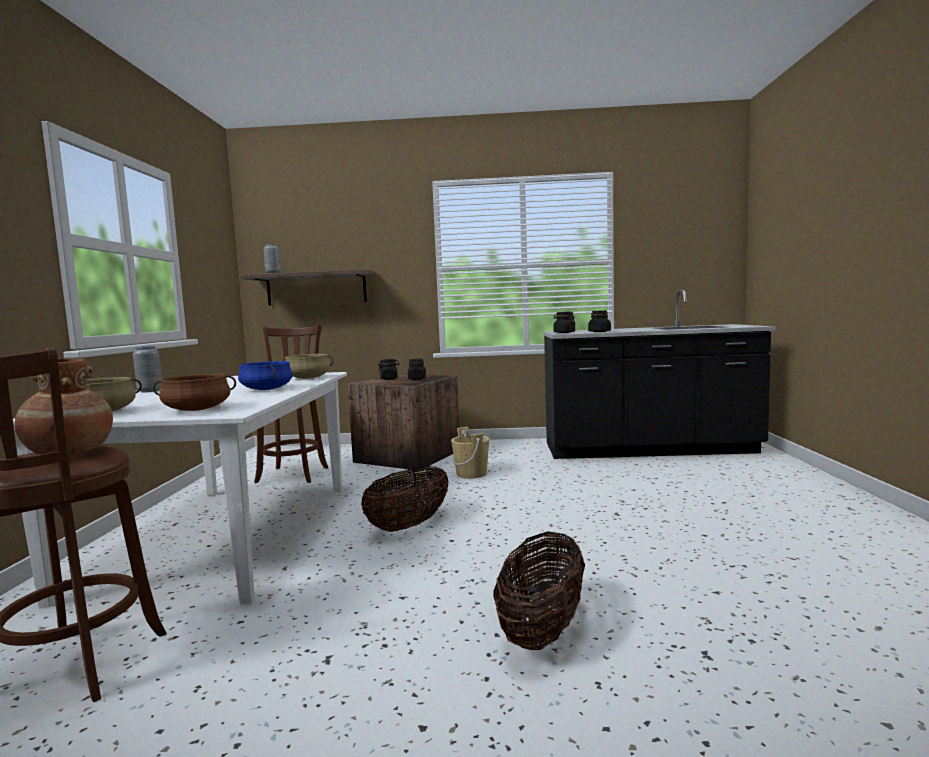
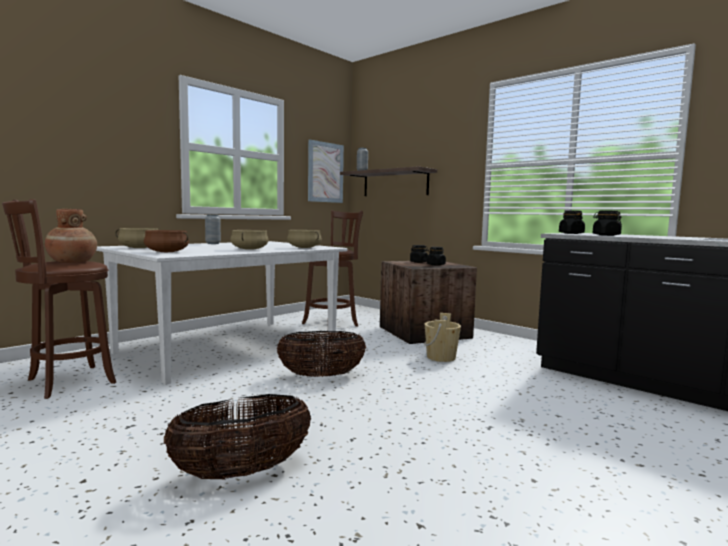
camera: 40 degrees right, 0 degrees up
blue cooking pot [238,361,293,390] -> beige cooking pot [230,230,269,250]
none -> picture [308,139,344,203]

